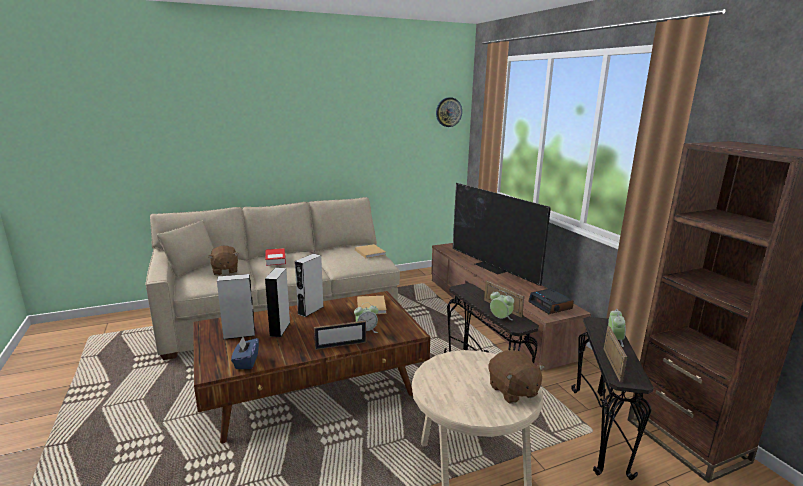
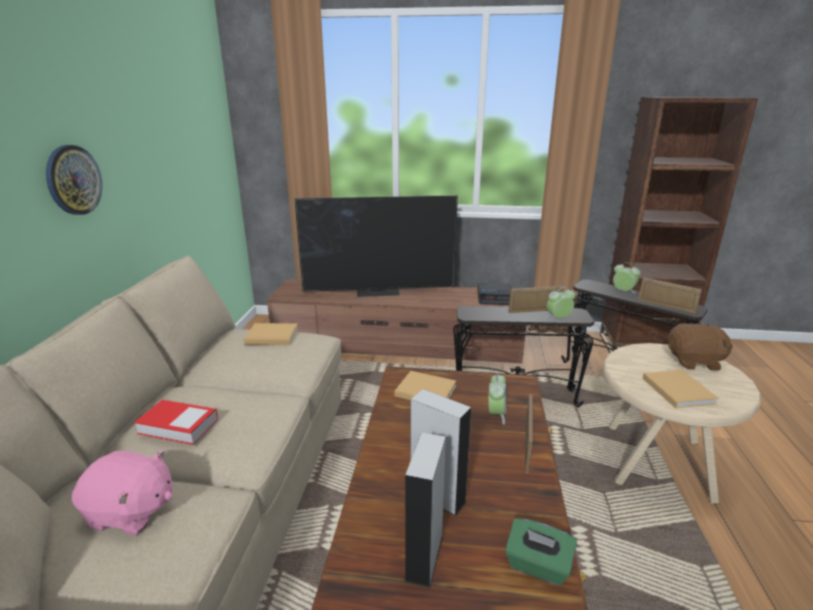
camera: 60 degrees left, 5 degrees up
brown plush toy [208,246,239,275] -> pink plush toy [72,450,172,535]
blue tissue box [231,337,259,369] -> green tissue box [505,518,577,586]
grey speaker [295,254,323,317] -> none
wall clock [436,97,462,127] -> wall clock moved to [46,145,102,215]
none -> beige book [642,370,719,408]

